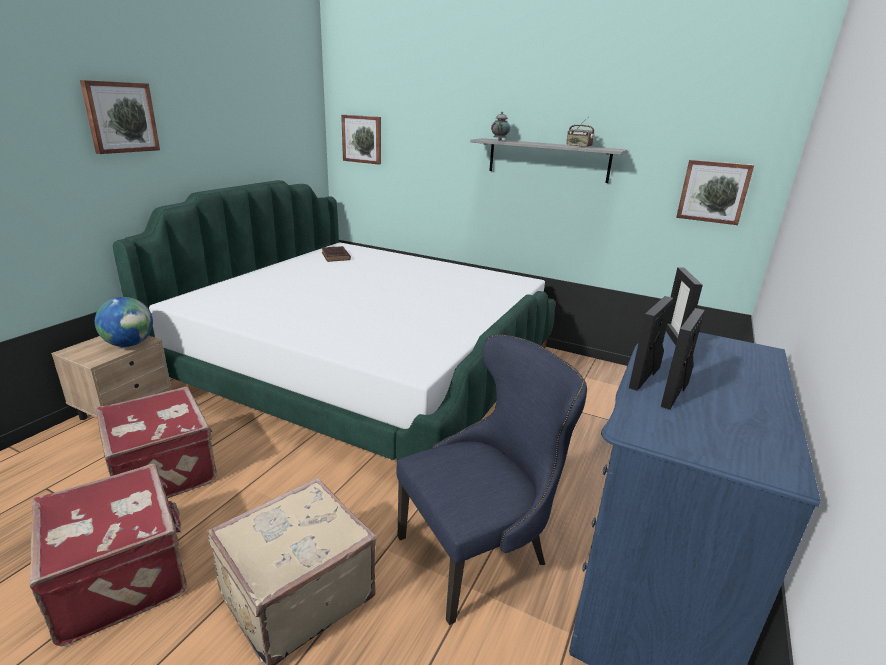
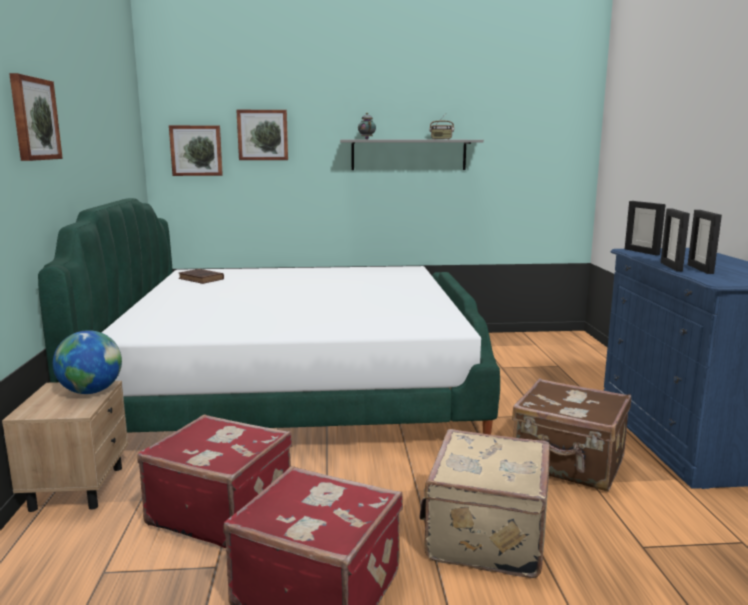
camera: 30 degrees left, 10 degrees down
blue chair [396,335,587,625] -> brown suitcase [512,378,631,491]
picture [676,160,754,225] -> picture moved to [236,110,288,160]

